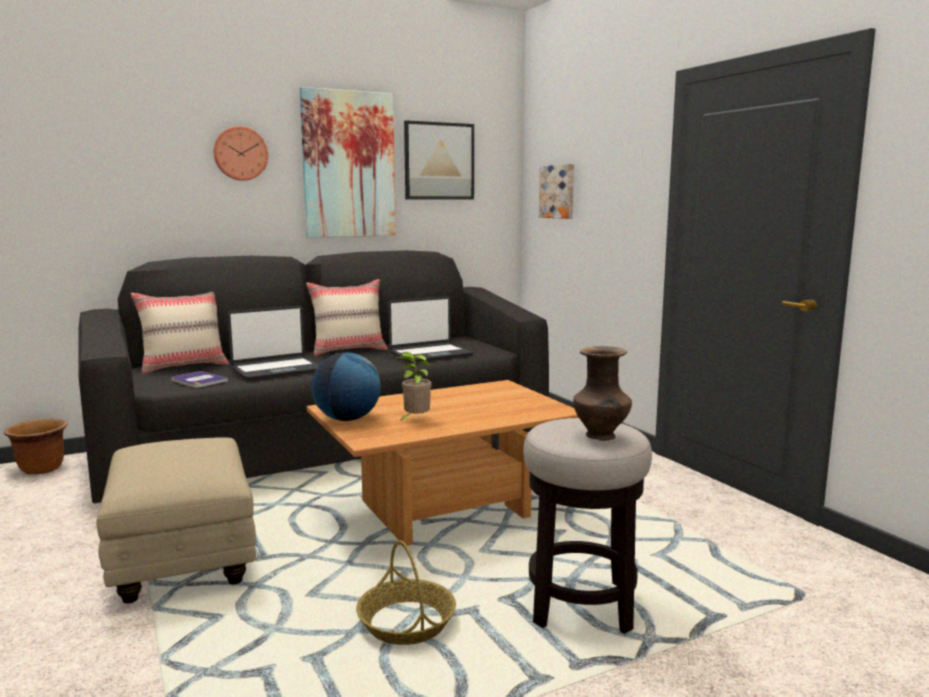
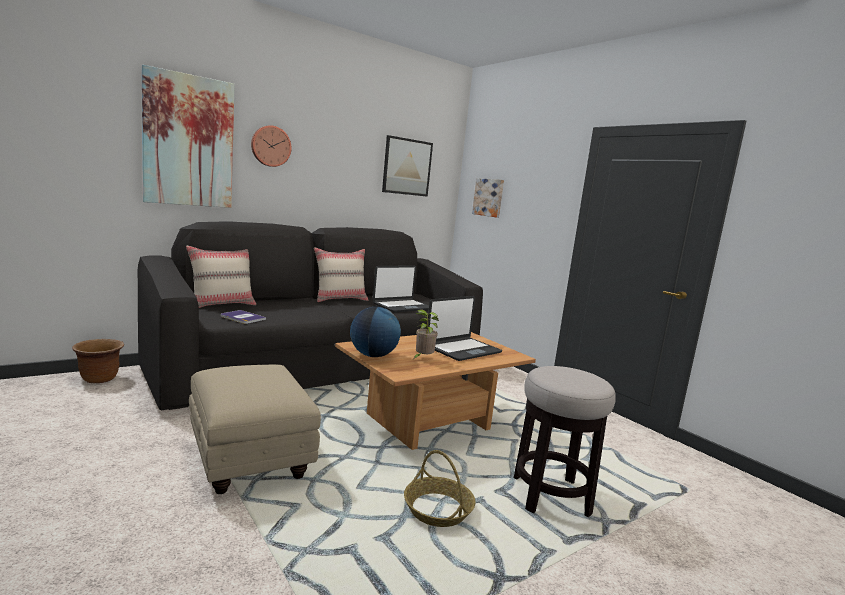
camera: 10 degrees left, 0 degrees up
laptop [227,305,319,380] -> laptop moved to [428,296,502,361]
picture [300,87,396,238] -> picture moved to [142,65,235,208]
brown vase [573,346,632,441] -> none

